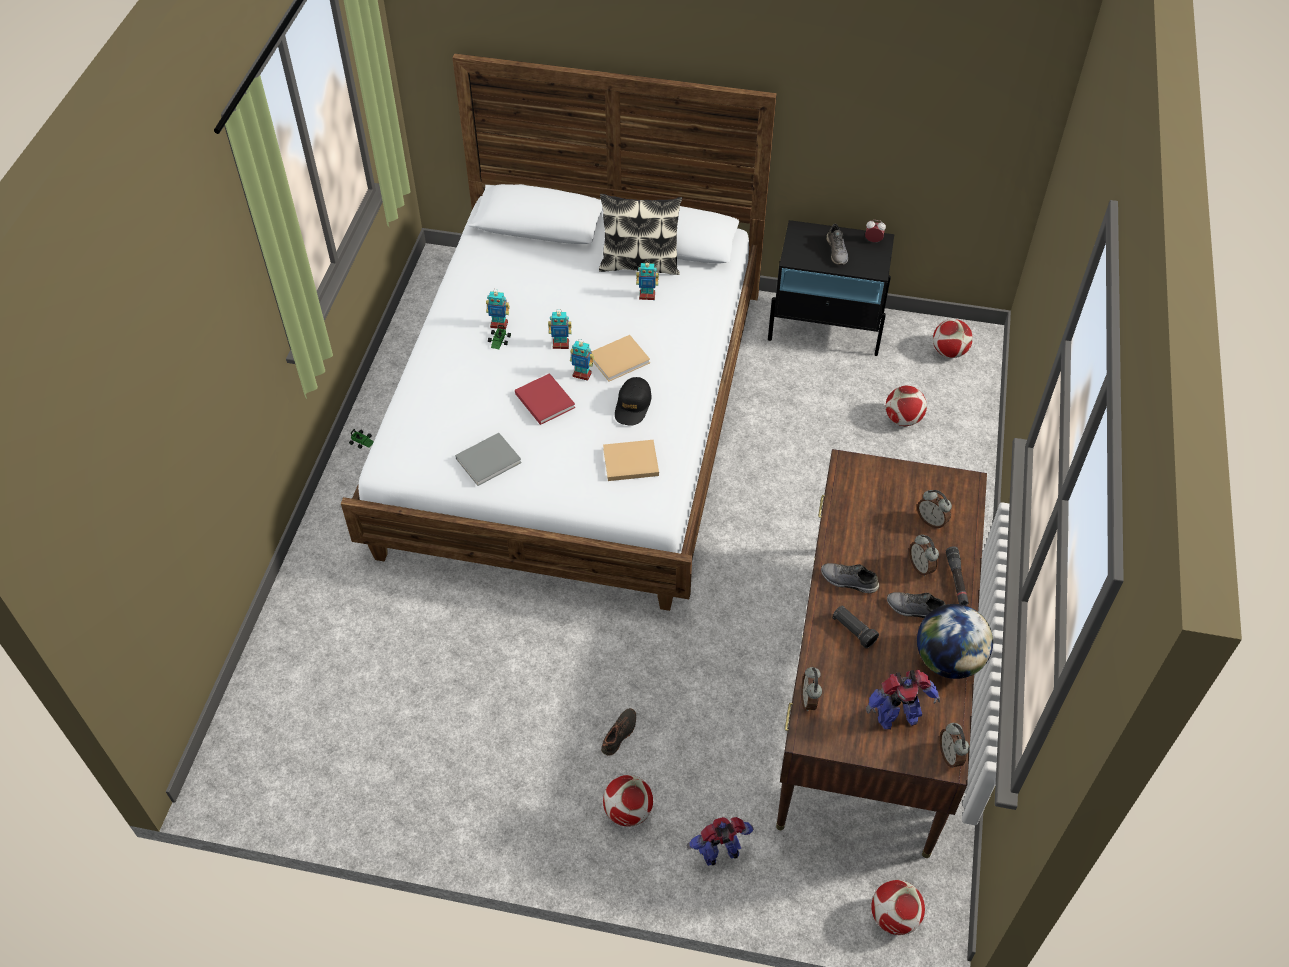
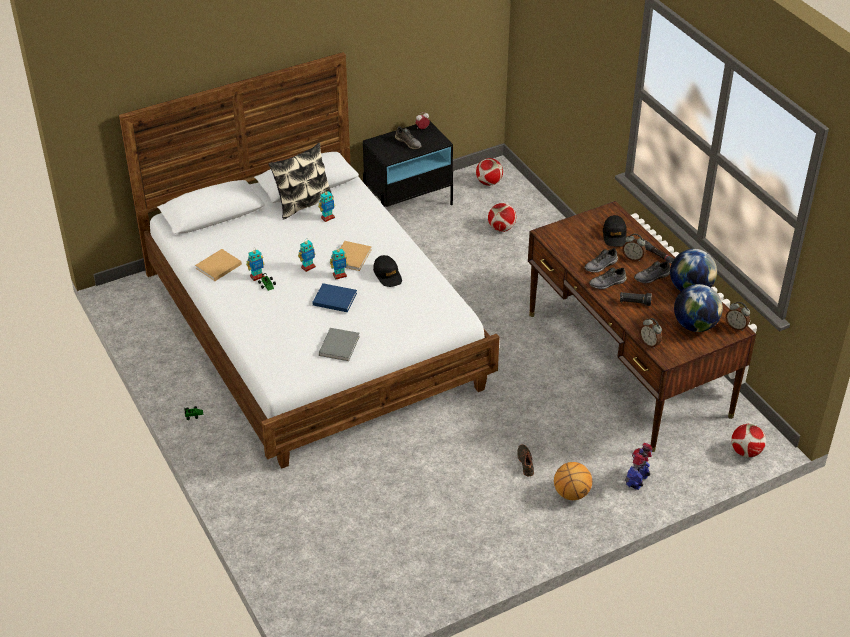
camera: 40 degrees left, 10 degrees down
red book [515,373,575,425] -> blue book [313,283,357,312]
beige book [603,440,659,481] -> beige book moved to [195,249,242,281]
football [603,775,653,826] -> basketball [554,462,592,500]
toy robot [866,670,940,729] -> globe [674,284,723,332]
alarm clock [917,490,952,529] -> black cap [603,215,627,247]
none -> grey shoe [584,248,618,273]

